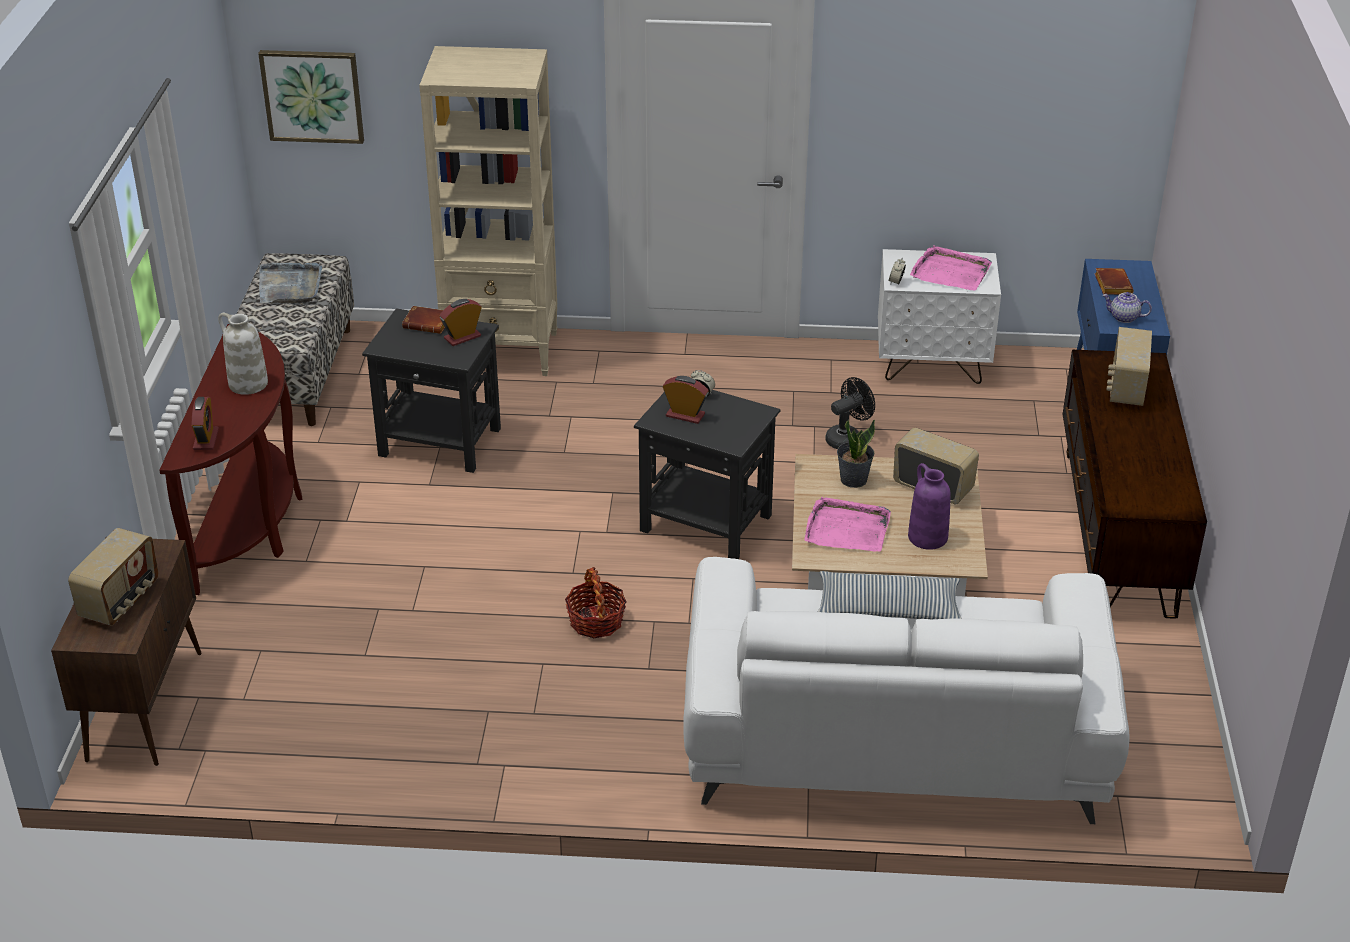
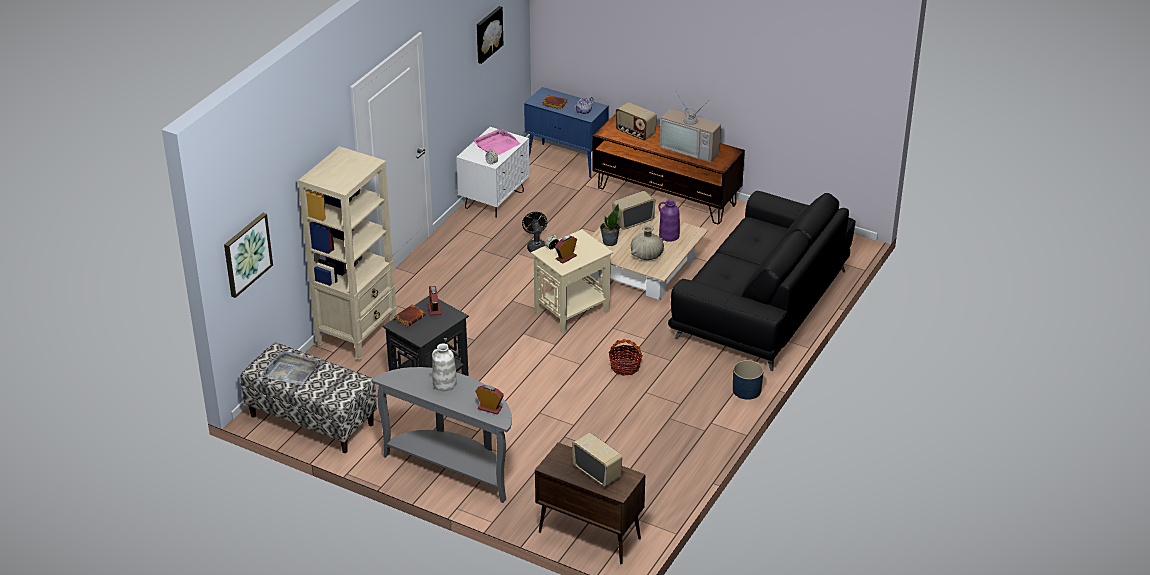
camera: 65 degrees left, 0 degrees up
brown console table [159,324,302,595] -> grey console table [372,367,512,503]
black side table [634,390,780,559] -> beige side table [531,229,613,333]
white sofa [683,557,1130,824] -> black sofa [668,191,855,371]
pink tray [804,497,891,552] -> beige vase [631,225,664,260]
pillow [818,571,962,620] -> none
none -> picture [477,6,503,64]
none -> television [660,90,721,162]
none -> blue planter [733,360,764,400]

